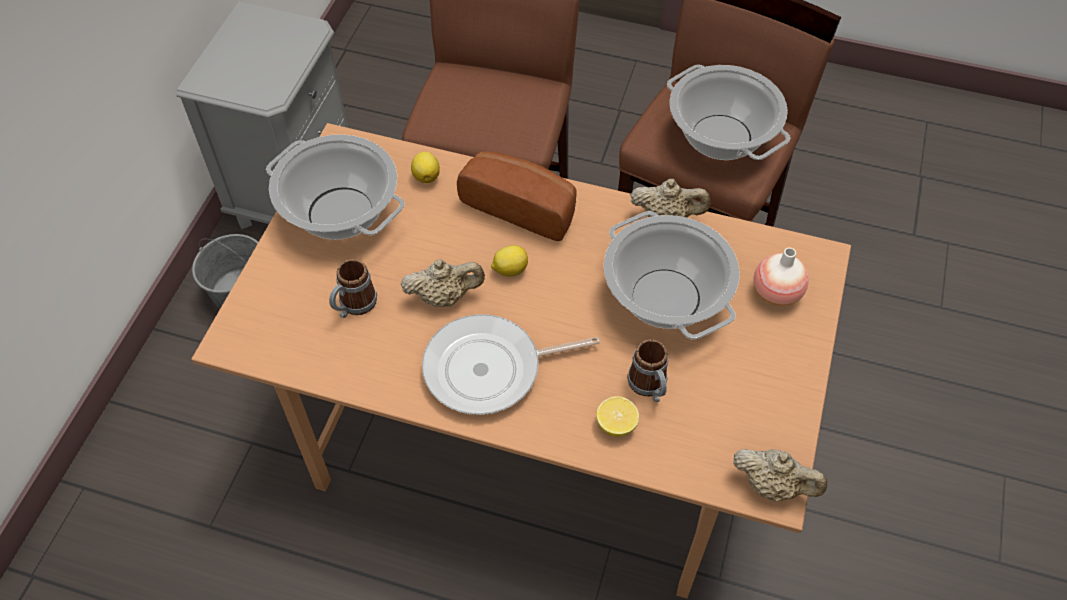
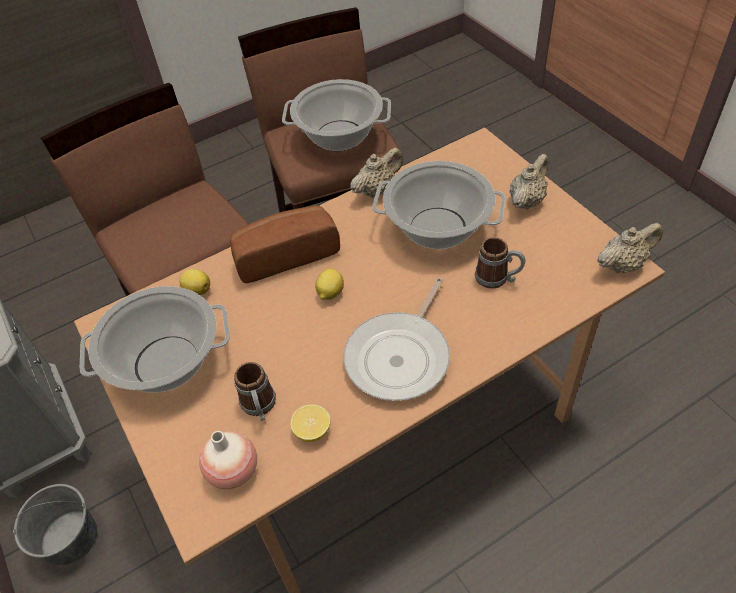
camera: 45 degrees left, 5 degrees down
beige teapot [400,259,485,307] -> beige teapot moved to [510,154,548,209]
lemon [597,396,639,436] -> lemon moved to [290,405,331,442]
vase [753,248,809,306] -> vase moved to [199,431,257,489]

